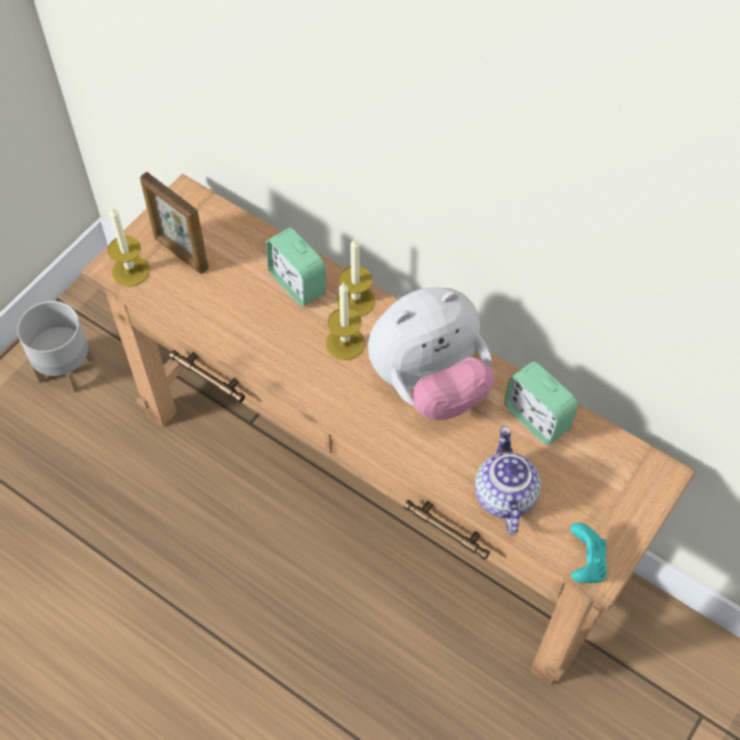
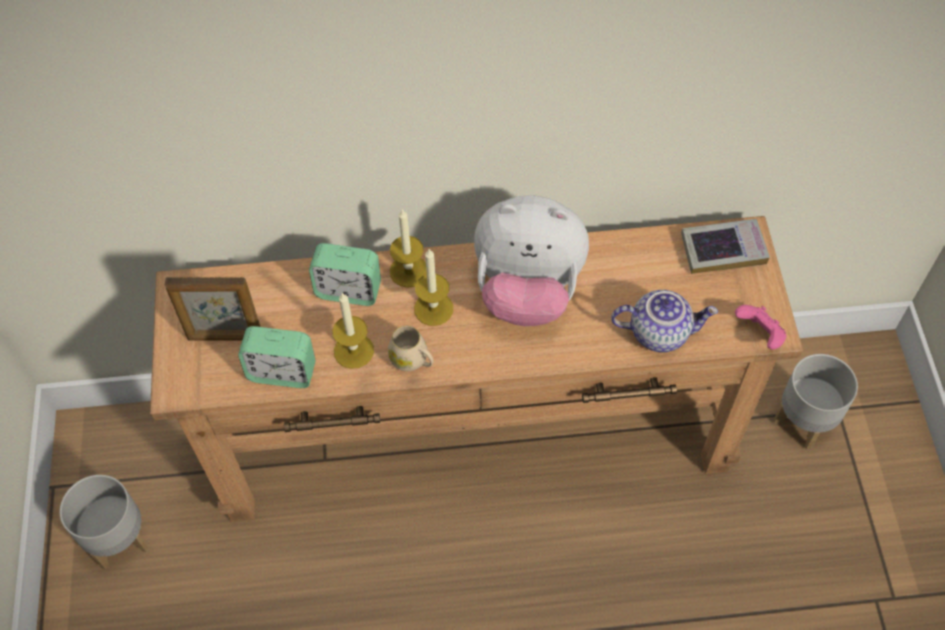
camera: 40 degrees left, 0 degrees up
candle [108,207,150,287] -> candle moved to [332,292,374,369]
plush toy [368,287,494,420] -> plush toy turned 75 degrees clockwise [474,195,589,326]
teapot [475,426,541,534] -> teapot turned 135 degrees clockwise [611,290,718,352]
alarm clock [504,362,578,445] -> alarm clock moved to [238,326,316,388]
turquoise game controller [571,523,607,583] -> pink game controller [735,305,787,350]
none -> beige mug [388,326,434,371]
none -> book [681,219,770,274]
none -> grey planter [774,354,858,449]

